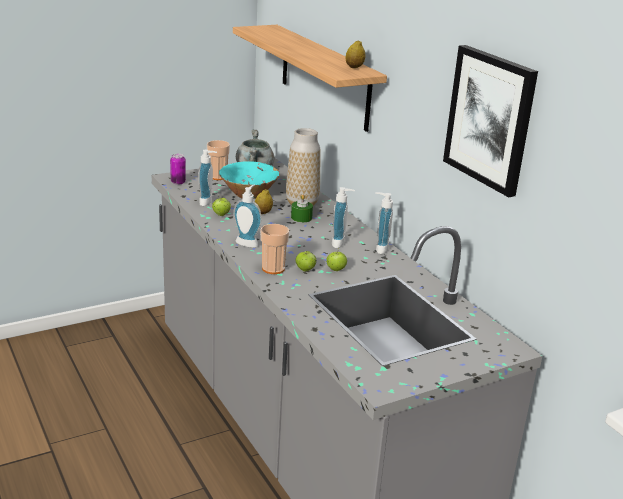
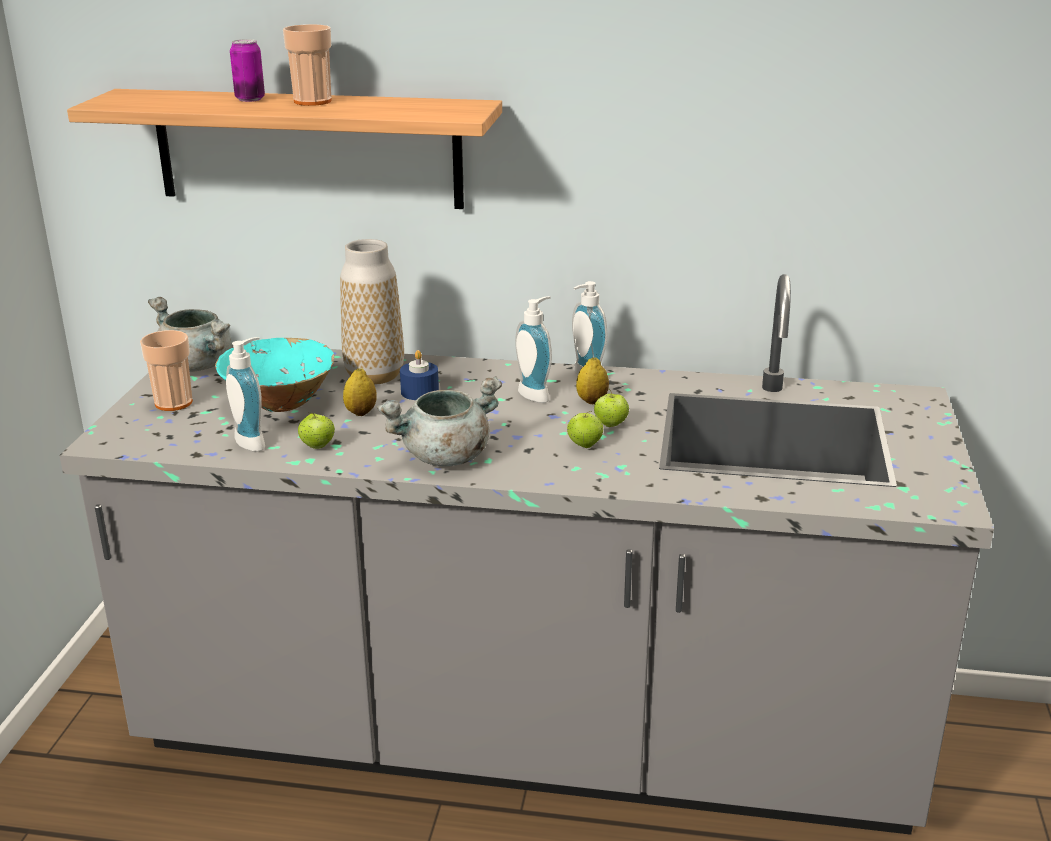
camera: 50 degrees left, 0 degrees up
can [170,154,186,185] -> can moved to [230,39,265,102]
soap dispenser [233,185,262,248] -> grey cooking pot [377,376,502,467]
cup [261,224,289,274] -> cup moved to [283,24,332,106]
green candle [291,194,313,222] -> blue candle [400,350,439,400]
lemon [346,40,365,68] -> lemon moved to [576,357,609,404]
picture [443,45,538,197] -> none

